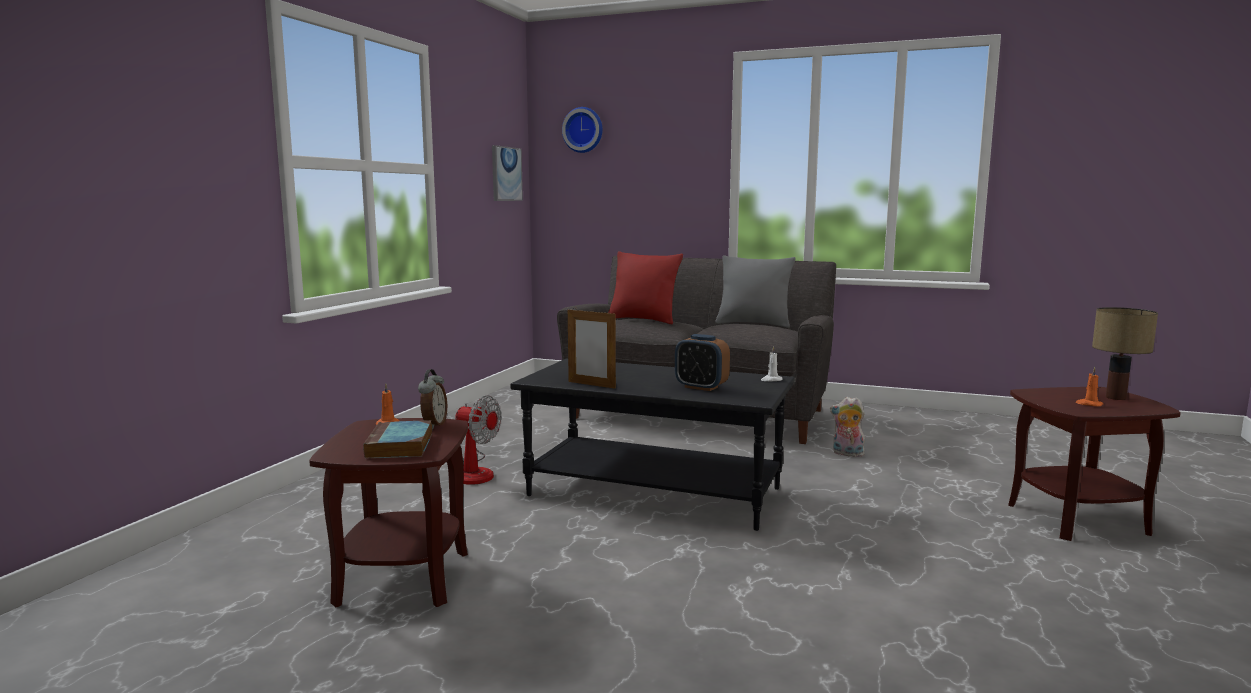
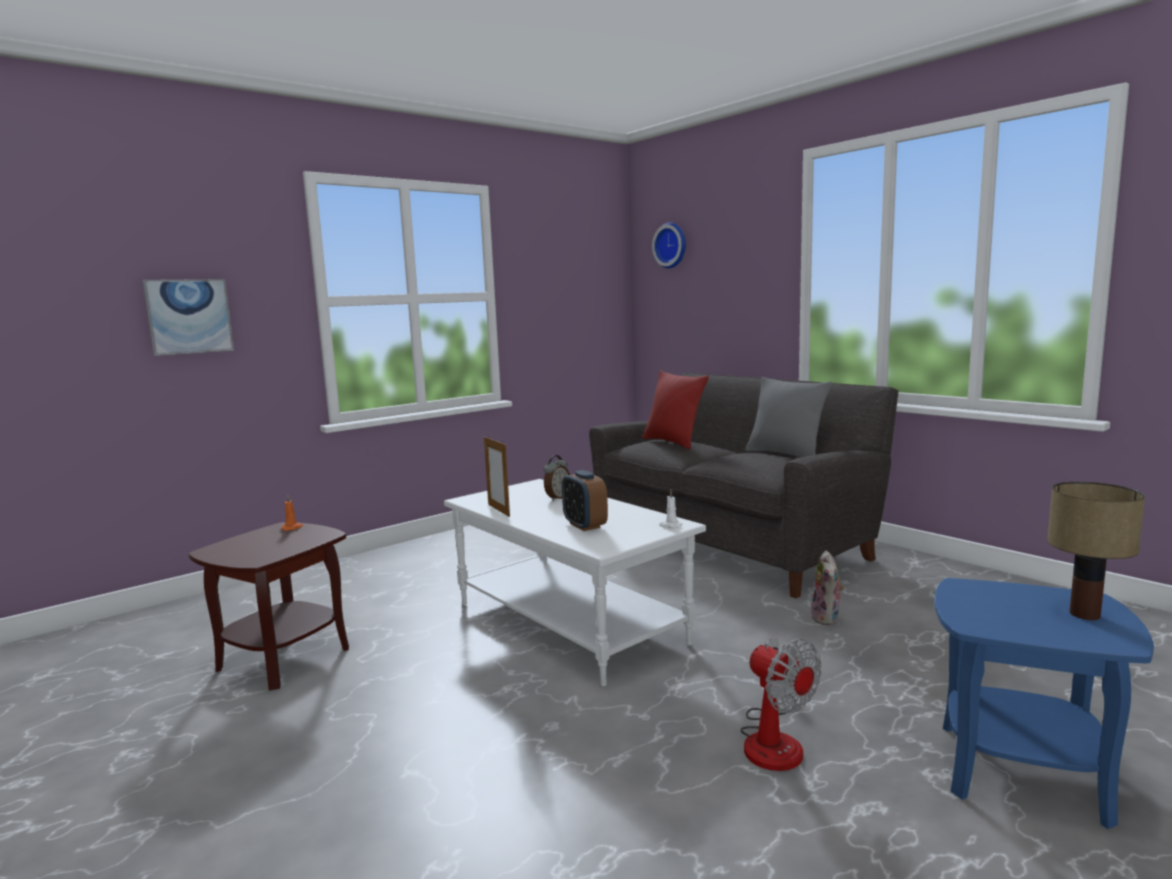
camera: 30 degrees right, 0 degrees up
book [363,420,432,459] -> none
alarm clock [418,369,447,429] -> alarm clock moved to [544,455,570,501]
fan [456,396,502,485] -> fan moved to [740,635,822,771]
picture [492,145,523,201] -> picture moved to [142,279,234,356]
black coffee table [510,359,795,531] -> white coffee table [444,479,706,687]
plush toy [830,397,865,457] -> plush toy turned 135 degrees counterclockwise [811,551,845,625]
brown side table [1008,387,1181,541] -> blue side table [935,578,1154,829]
orange candle [1076,367,1103,407] -> none

